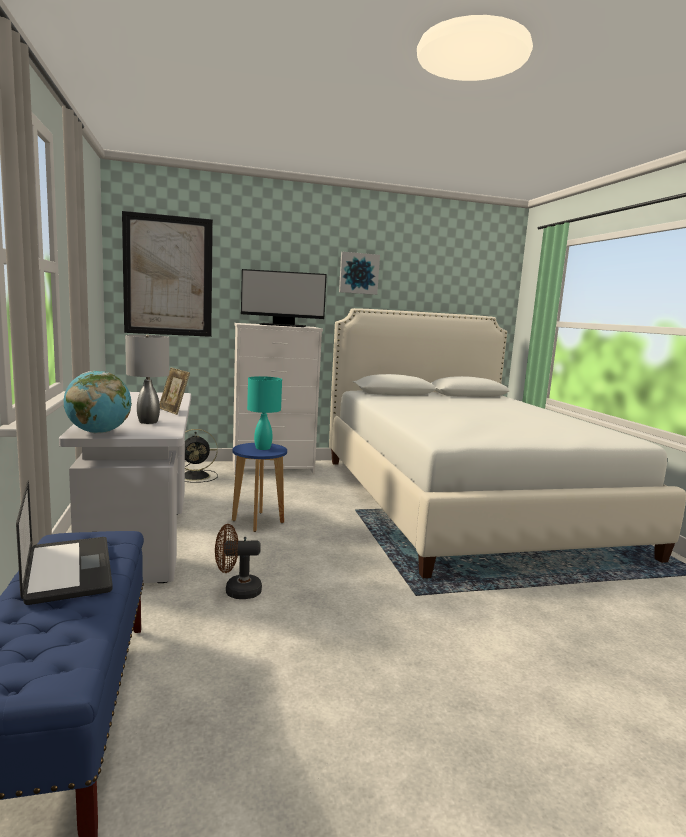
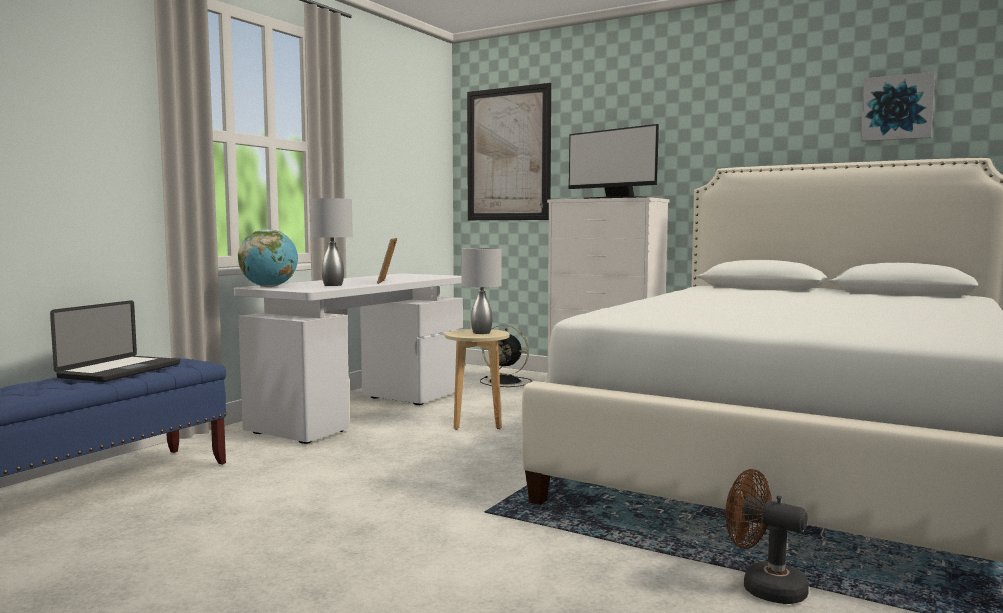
camera: 45 degrees right, 5 degrees down
brown fan [215,524,262,599] -> brown fan moved to [725,469,809,604]
blue stool [232,443,287,532] -> beige stool [445,329,509,430]
turquoise table lamp [247,376,282,450] -> grey table lamp [461,247,501,334]
picture [339,252,380,295] -> picture moved to [861,72,935,142]

